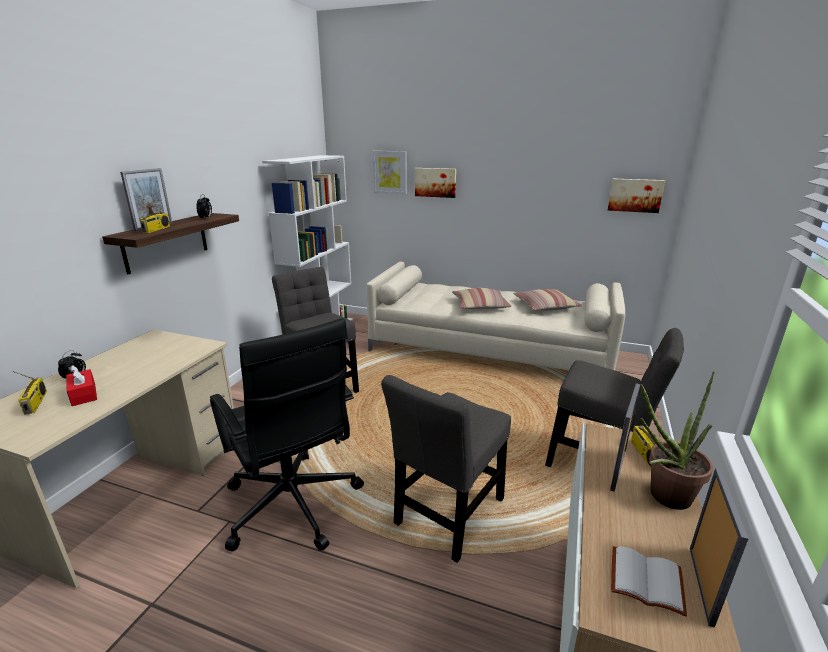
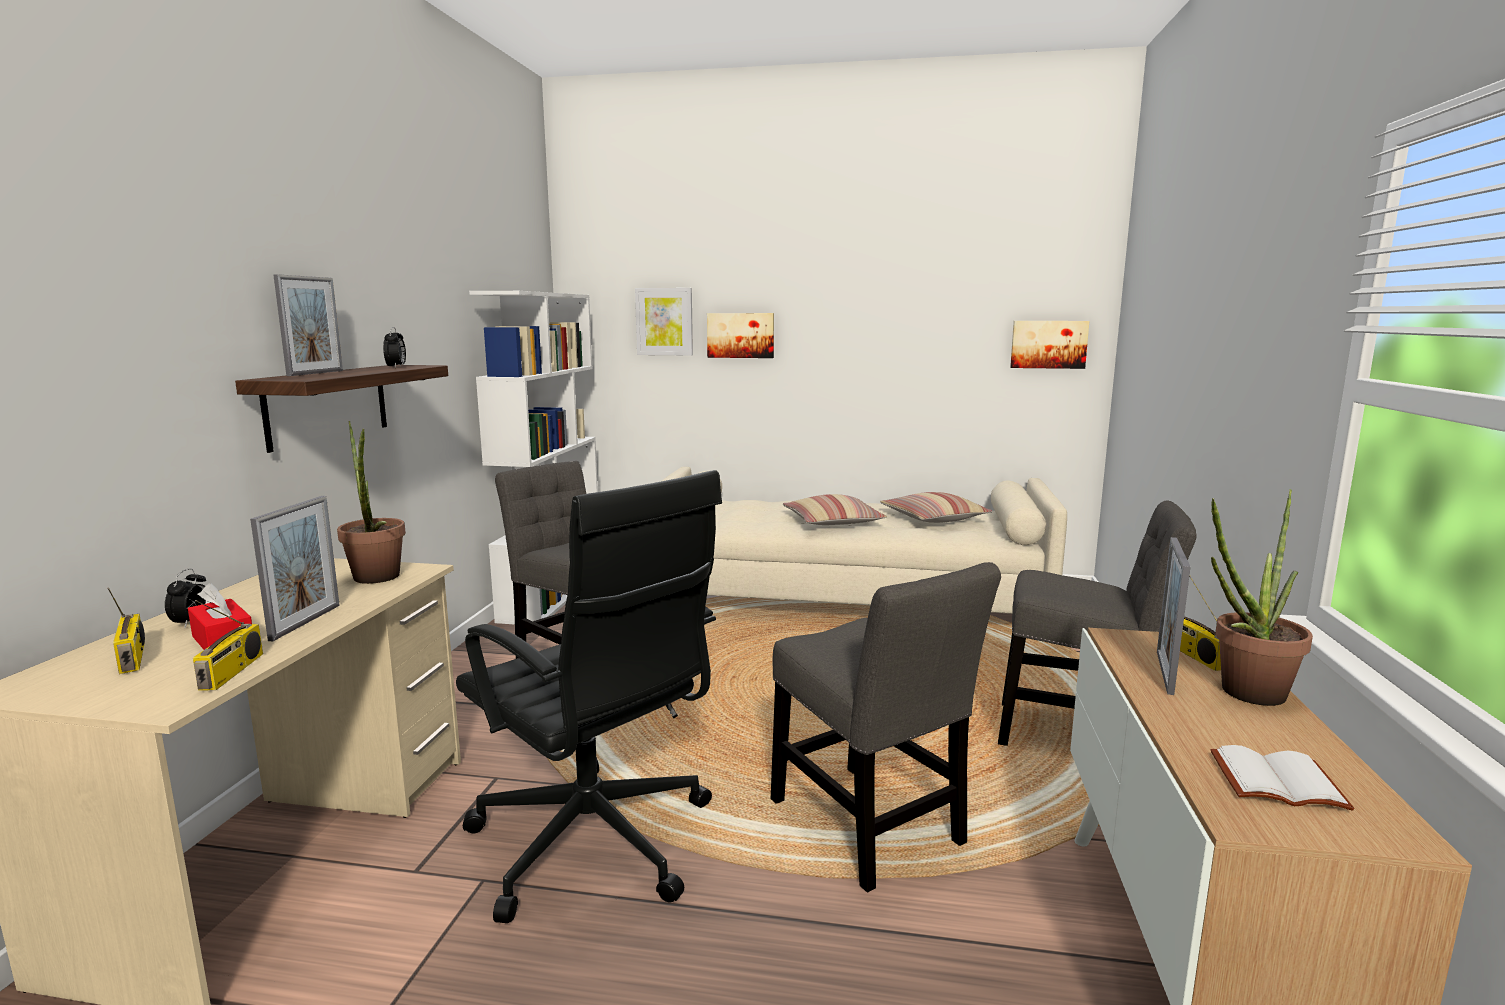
camera: 10 degrees left, 10 degrees down
radio [140,197,170,233] -> radio moved to [193,600,263,691]
grey chair [381,375,511,563] -> grey chair turned 60 degrees counterclockwise [771,562,1001,892]
picture frame [690,468,748,628] -> picture frame moved to [250,496,340,641]
none -> potted plant [337,421,406,584]

